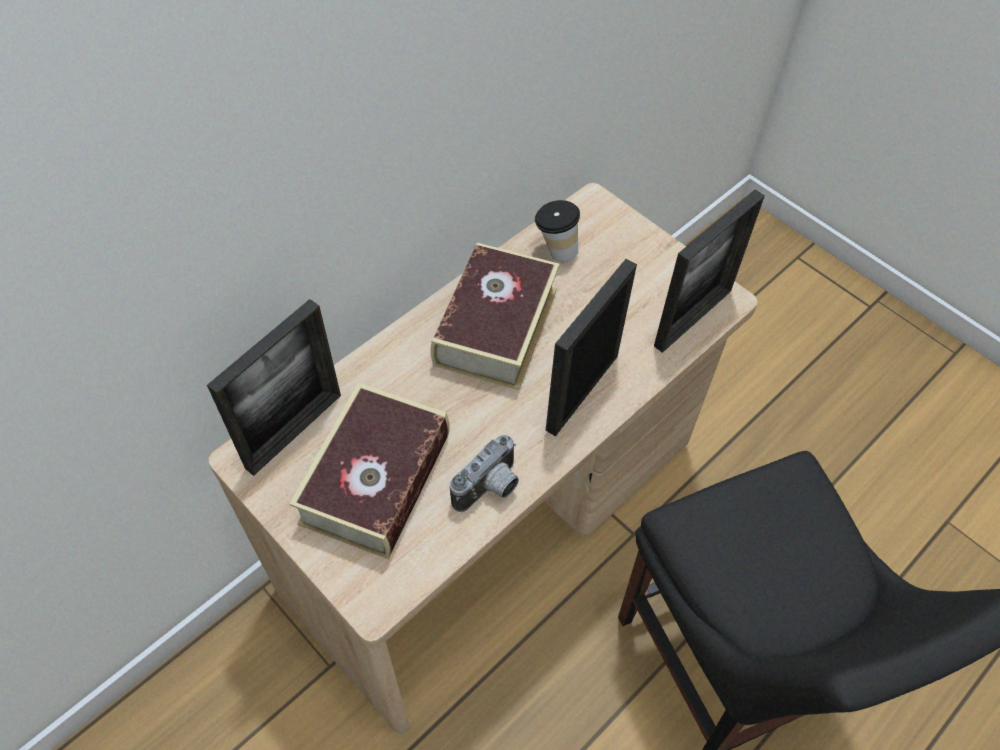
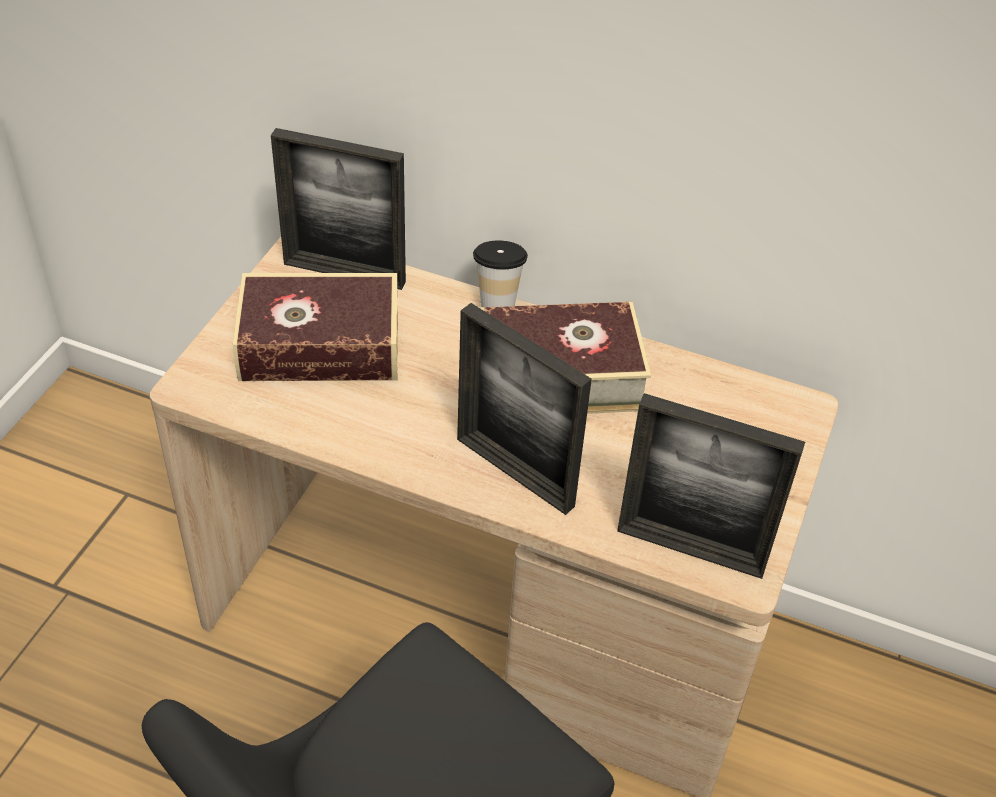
camera: 65 degrees right, 10 degrees down
camera [450,435,519,512] -> none
cup [535,200,580,262] -> cup moved to [473,241,528,307]
picture frame [546,259,637,436] -> picture frame turned 150 degrees counterclockwise [457,303,592,515]

